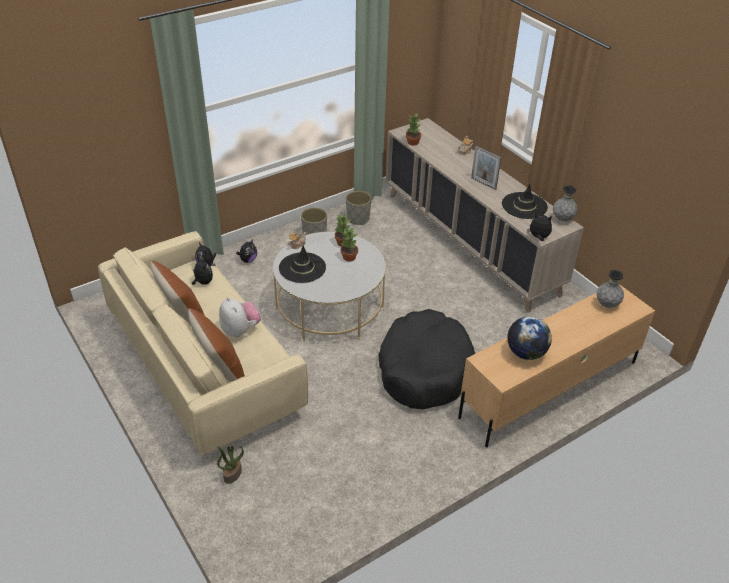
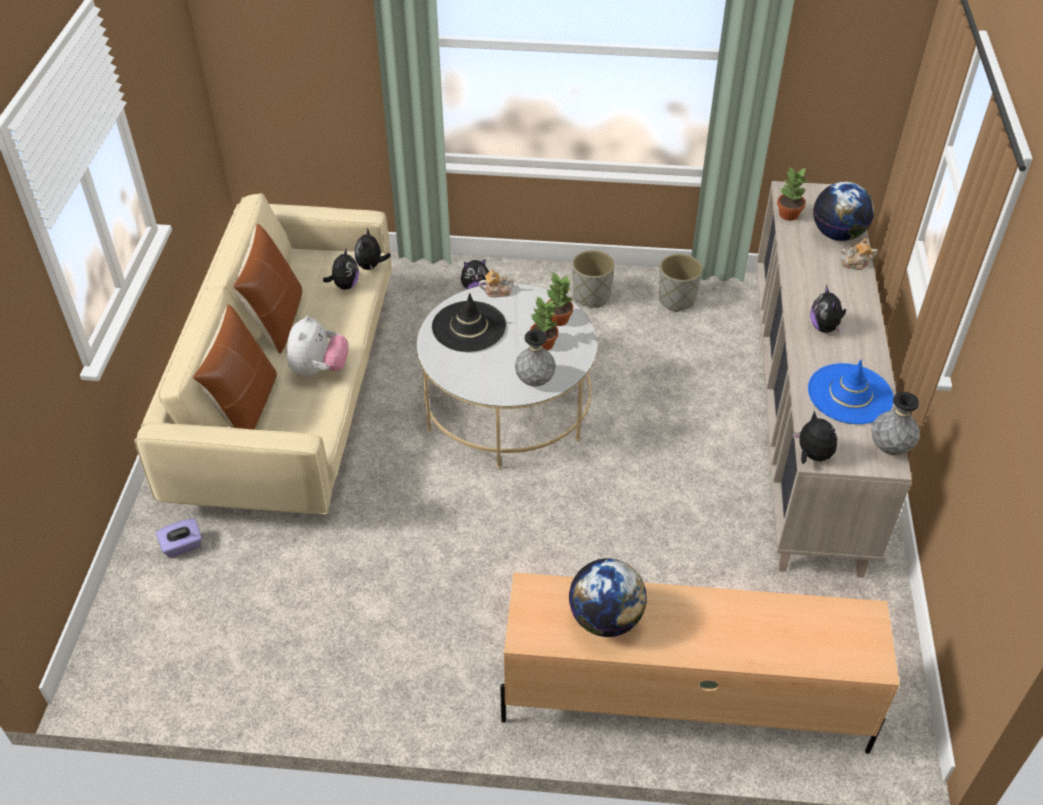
camera: 40 degrees right, 5 degrees up
potted plant [217,445,244,484] -> purple tissue box [156,519,202,558]
black dog bed [379,309,475,410] -> none
picture frame [471,146,501,190] -> plush toy [810,285,846,333]
black hat [502,184,548,219] -> blue hat [808,360,894,424]
grey vase [596,270,624,308] -> grey vase moved to [515,329,556,387]
none -> globe [813,182,874,241]

